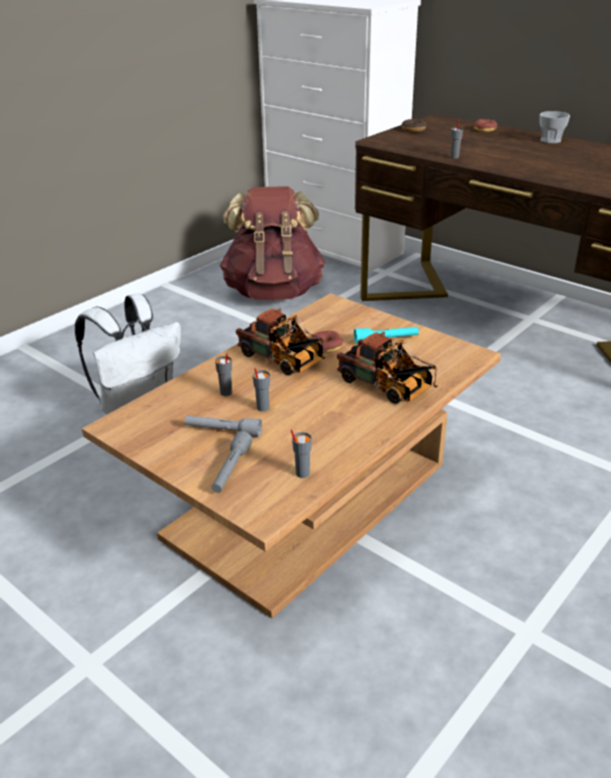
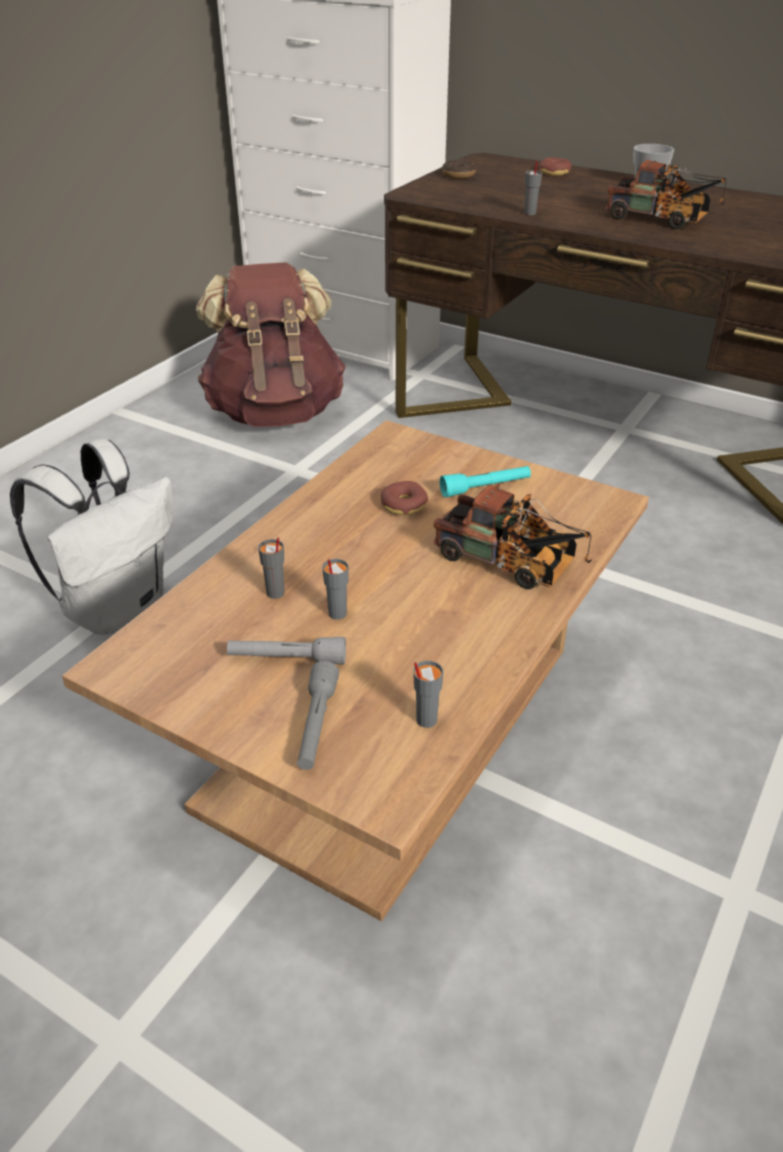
camera: 10 degrees left, 5 degrees up
toy truck [236,308,325,375] -> toy truck moved to [606,160,726,229]

